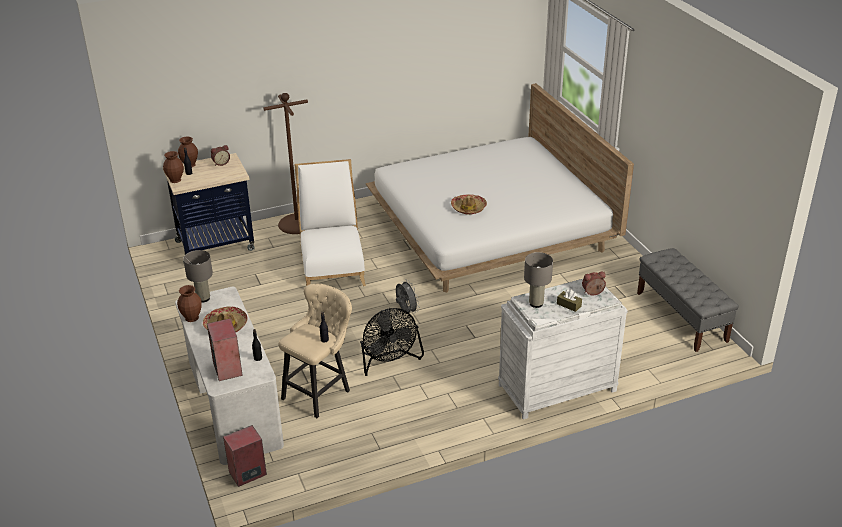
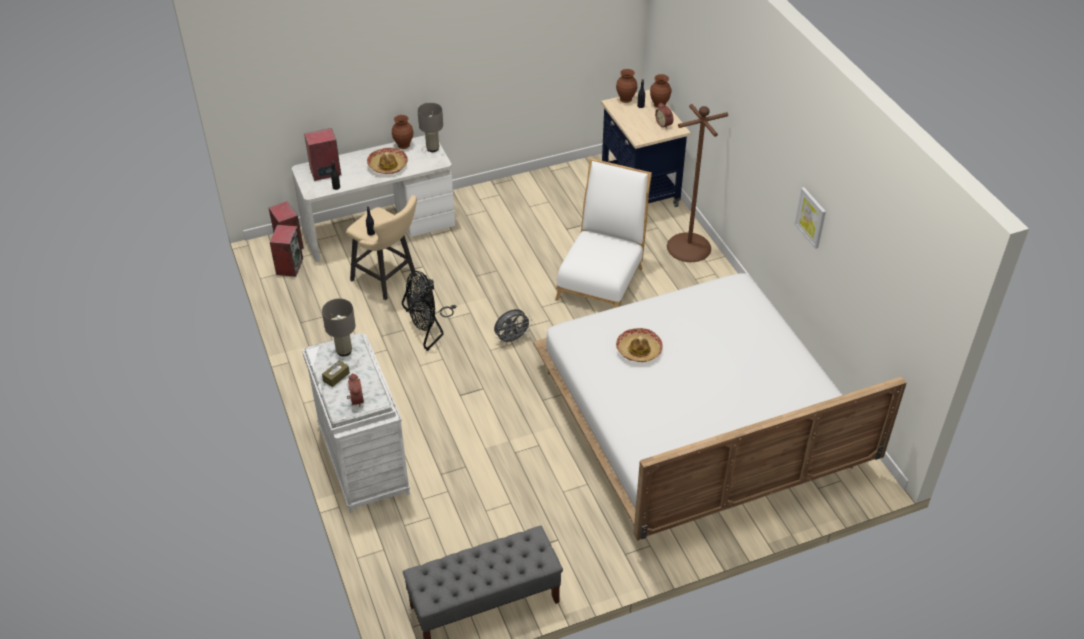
camera: 90 degrees right, 10 degrees up
white chair [294,159,366,286] -> white chair turned 60 degrees counterclockwise [555,158,652,308]
none -> speaker [270,225,303,277]
none -> picture [795,187,826,249]

